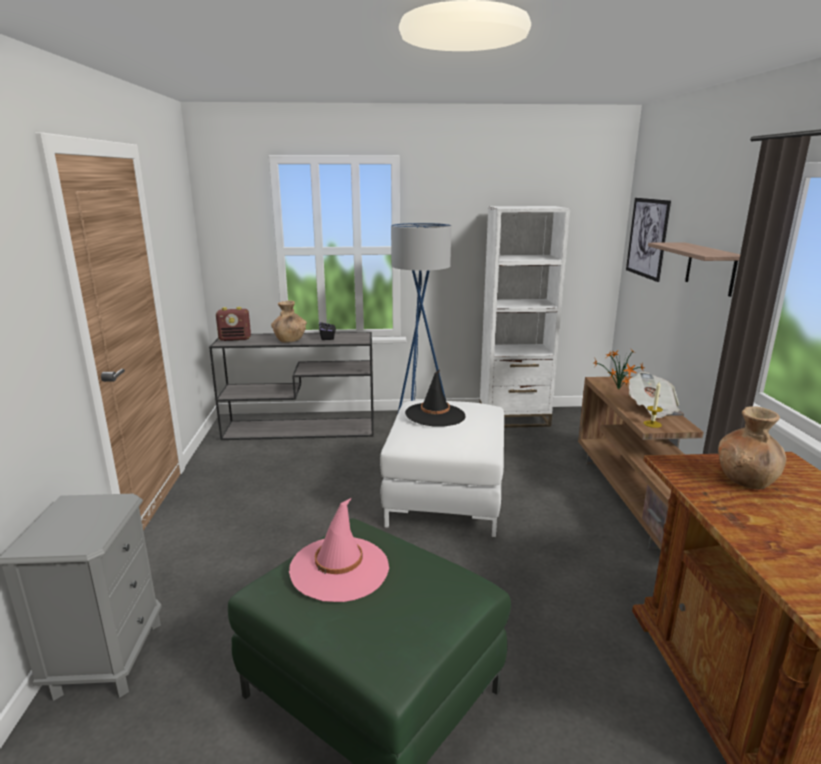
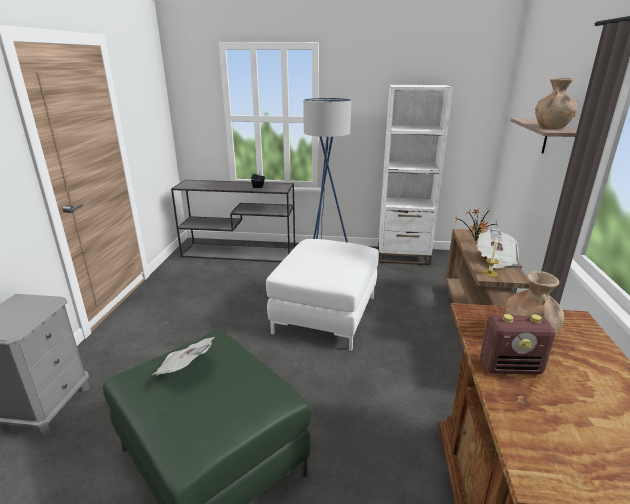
camera: 10 degrees right, 5 degrees up
radio [216,307,251,341] -> radio moved to [480,314,556,375]
brown vase [271,300,307,343] -> brown vase moved to [535,78,577,128]
pink hat [289,498,389,602] -> newspaper [152,337,215,375]
black hat [405,369,466,426] -> none
picture [626,198,671,282] -> none

